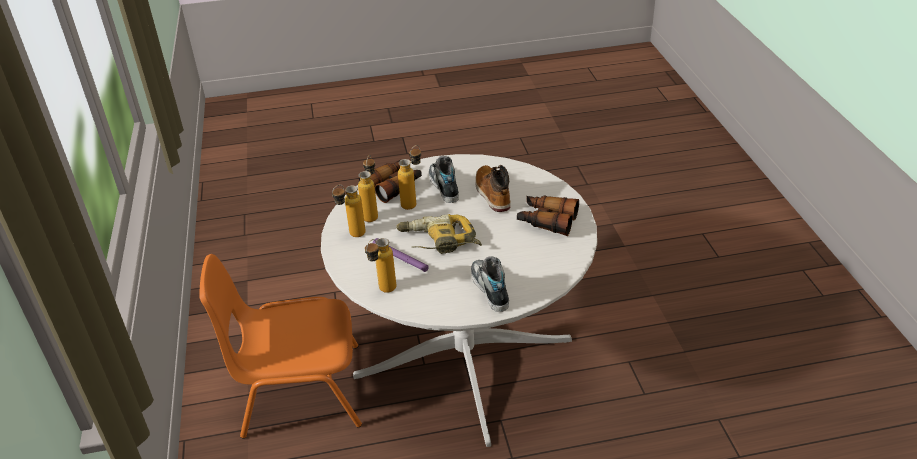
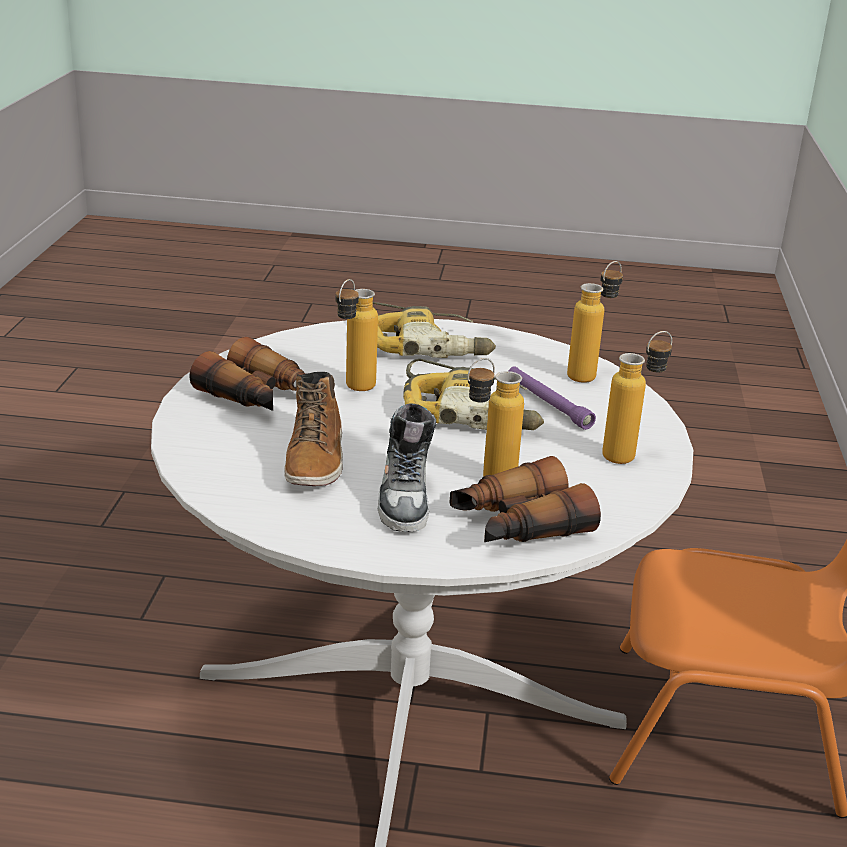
camera: 165 degrees left, 10 degrees down
bottle [358,155,378,222] -> bottle moved to [335,279,378,391]
shoe [471,256,509,312] -> power drill [373,302,496,358]

